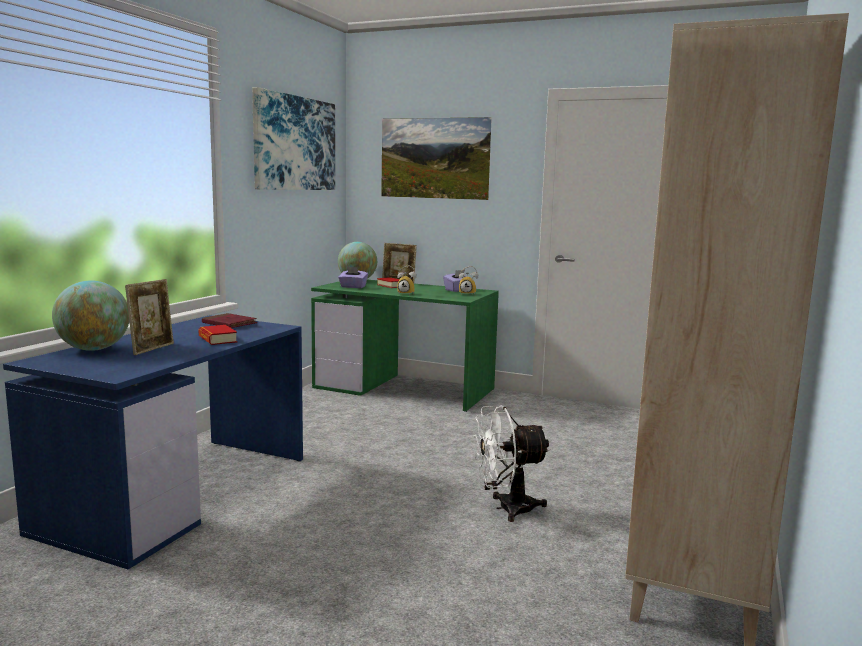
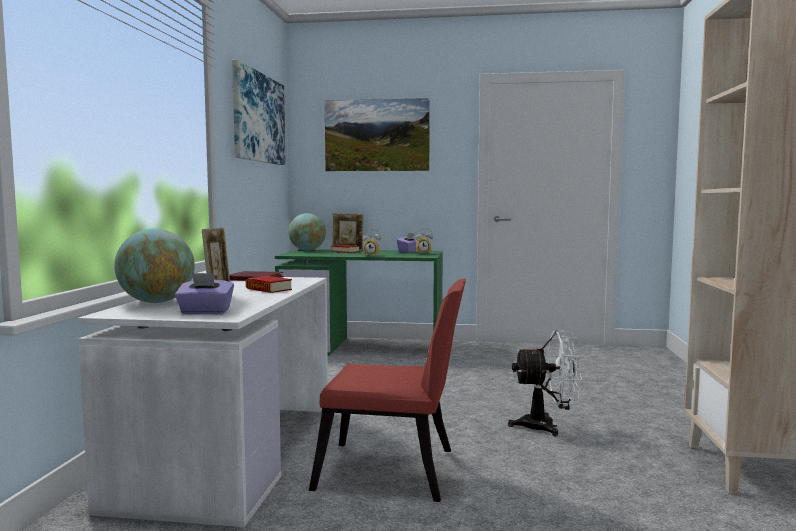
camera: 15 degrees left, 5 degrees down
blue desk [3,315,303,569] -> white desk [77,277,328,527]
purple tissue box [338,267,368,288] -> purple tissue box moved to [175,273,234,314]
white fan [474,405,550,522] -> white fan turned 150 degrees counterclockwise [508,330,582,437]
none -> red chair [309,279,466,502]

